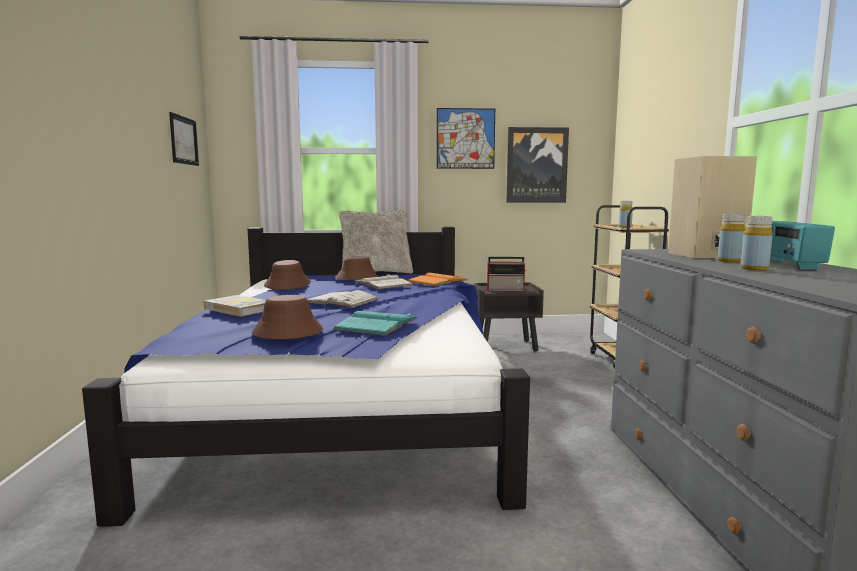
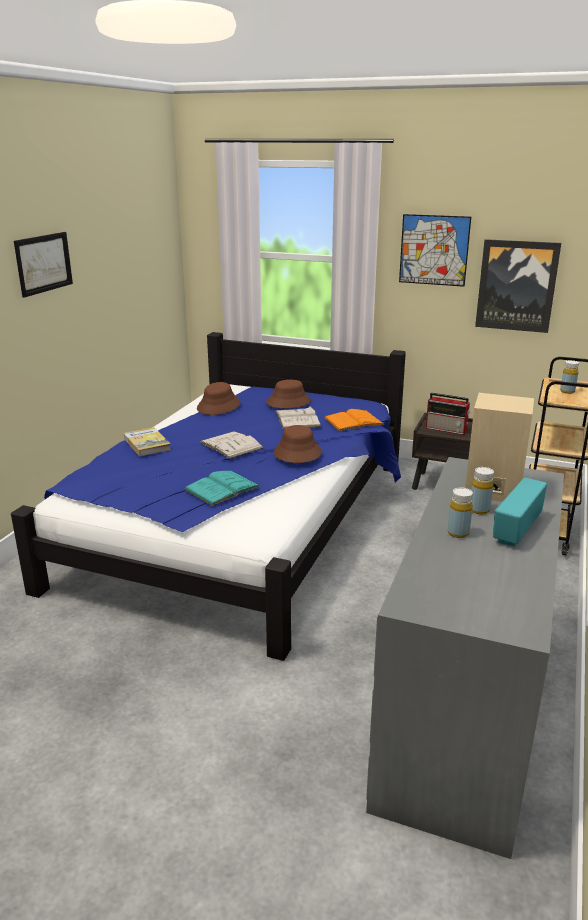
camera: 25 degrees right, 15 degrees up
picture [169,112,199,166] -> picture moved to [14,232,73,298]
brown hat [252,295,323,339] -> brown hat moved to [274,425,322,463]
beige pillow [339,210,413,273] -> none

